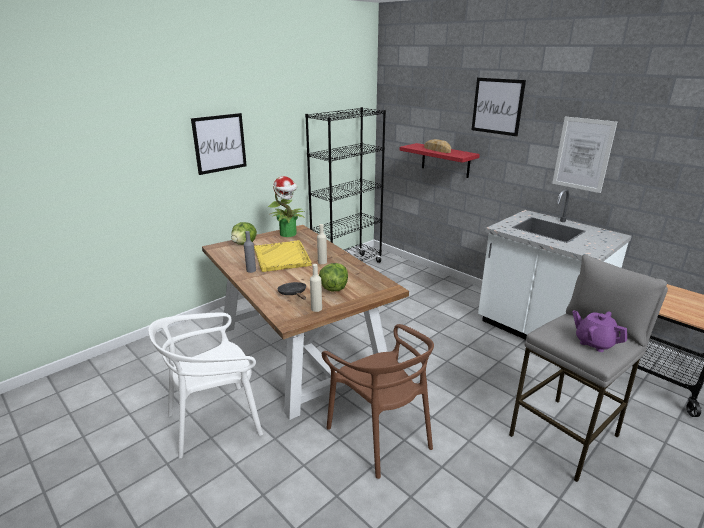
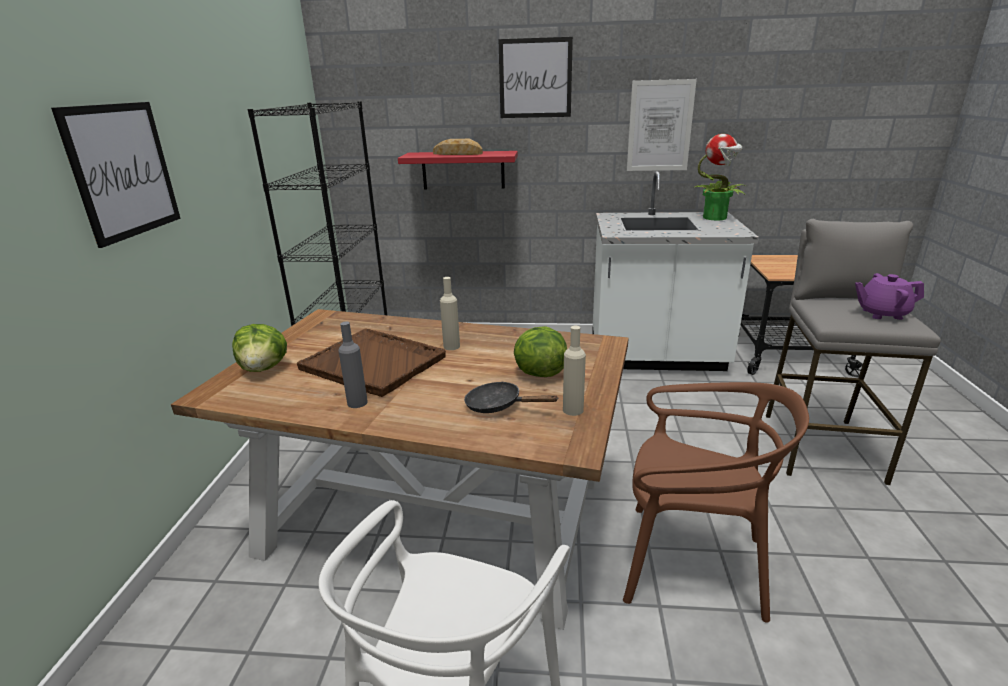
camera: 40 degrees left, 0 degrees up
yellow tray [254,240,312,272] -> brown tray [297,328,446,397]
potted plant [268,176,305,237] -> potted plant moved to [693,134,746,220]

